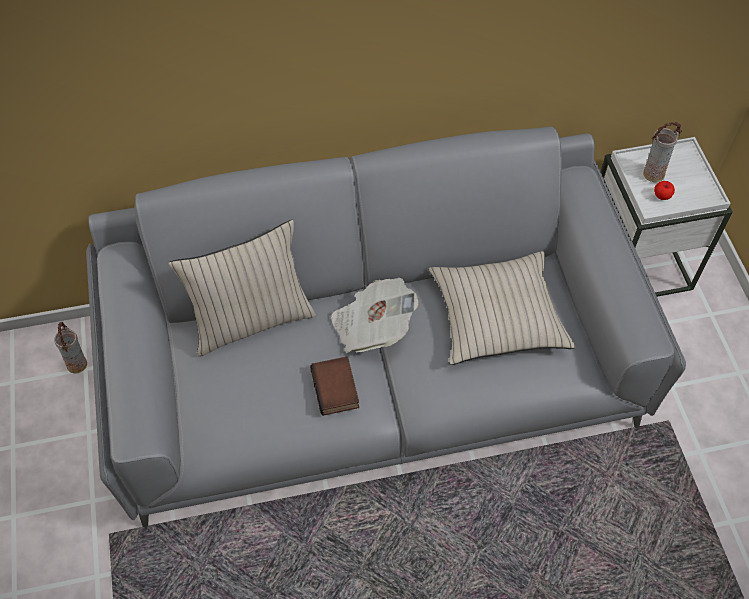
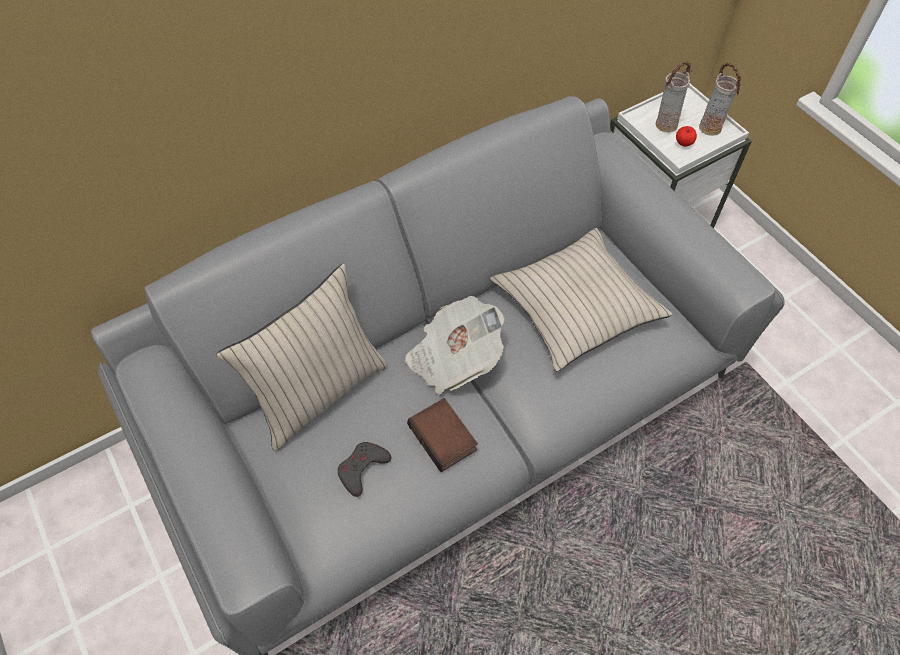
camera: 20 degrees left, 0 degrees up
vase [54,322,87,374] -> vase moved to [699,63,741,136]
none -> grey game controller [338,442,391,497]

